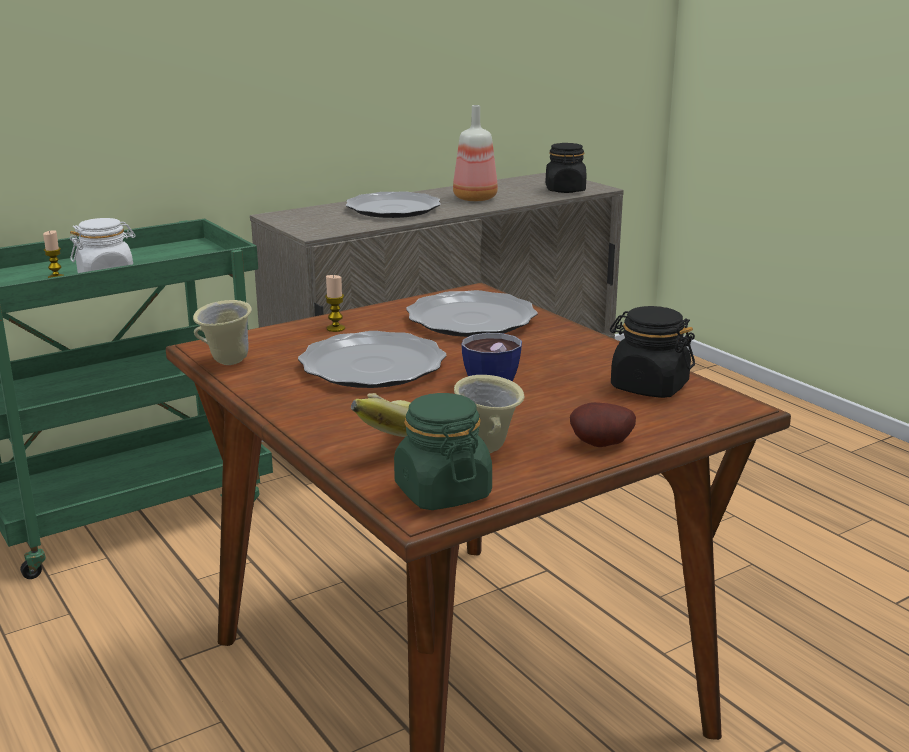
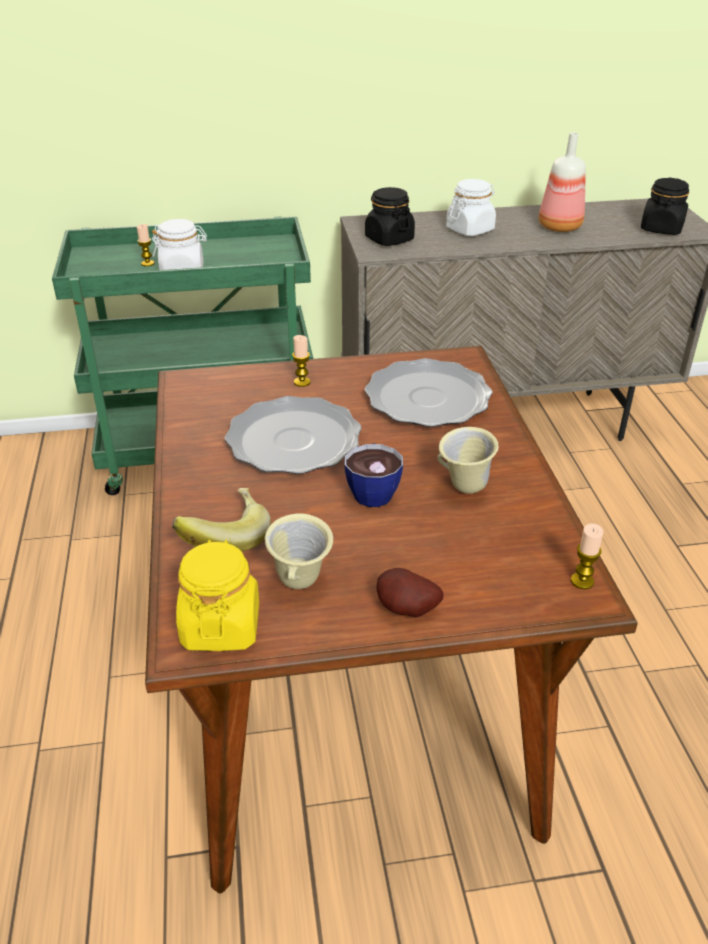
camera: 25 degrees right, 15 degrees up
beige mug [193,300,252,365] -> beige mug moved to [437,427,499,494]
plate [346,191,441,218] -> white jar [446,179,496,236]
green jar [394,393,492,510] -> yellow jar [176,540,259,651]
black jar [610,306,695,398] -> black jar moved to [365,187,415,246]
none -> candle [571,524,603,589]

